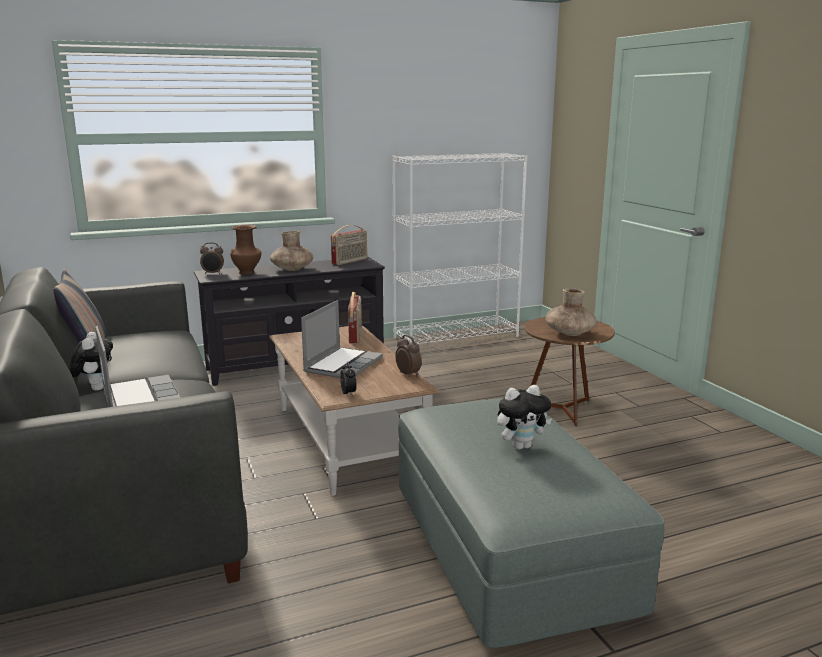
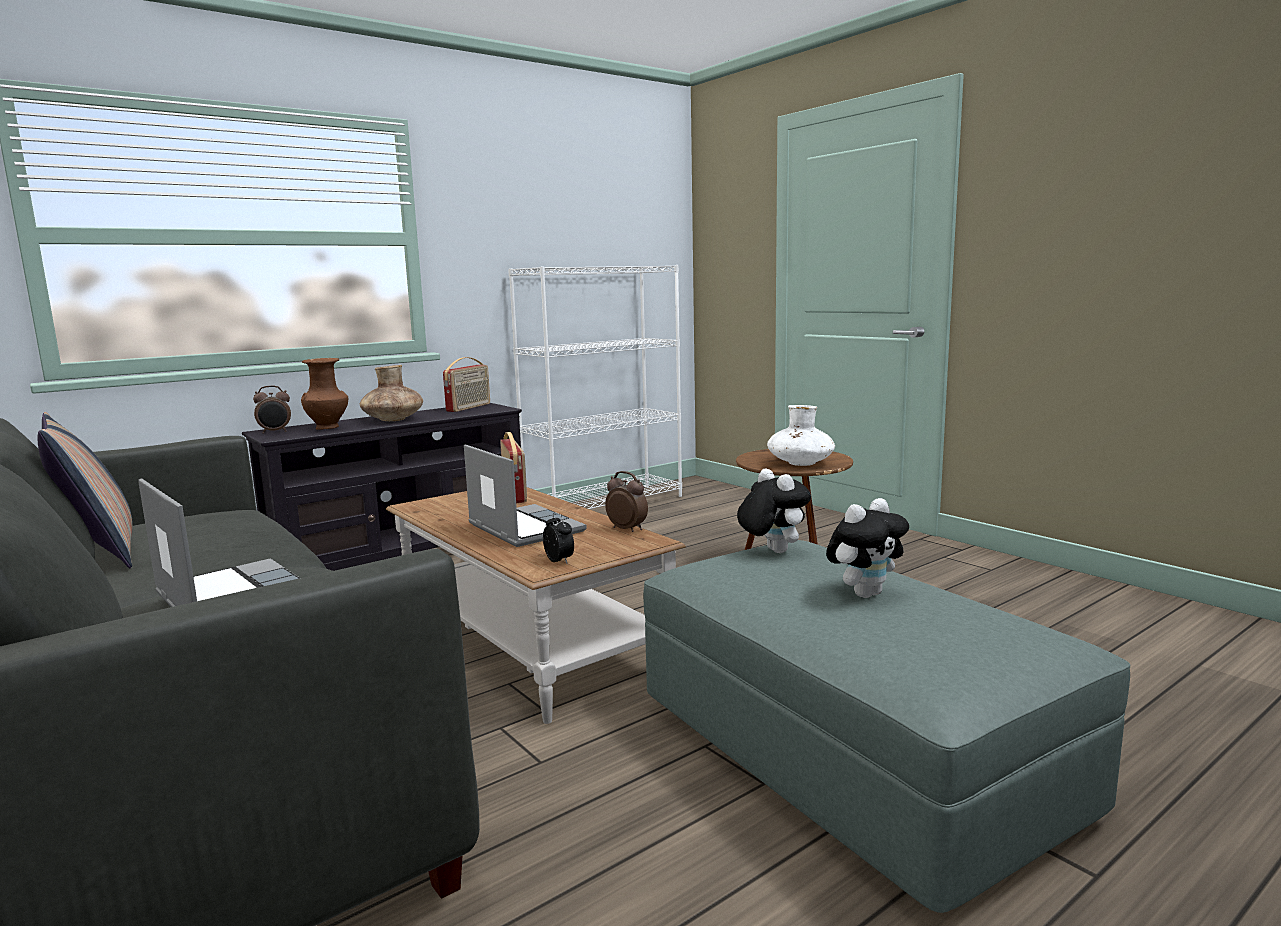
camera: 15 degrees left, 5 degrees down
plush toy [69,332,113,391] -> plush toy moved to [737,469,811,553]
laptop [301,300,383,378] -> laptop turned 45 degrees counterclockwise [464,444,587,547]
brown vase [545,288,597,336] -> white vase [767,405,835,466]

